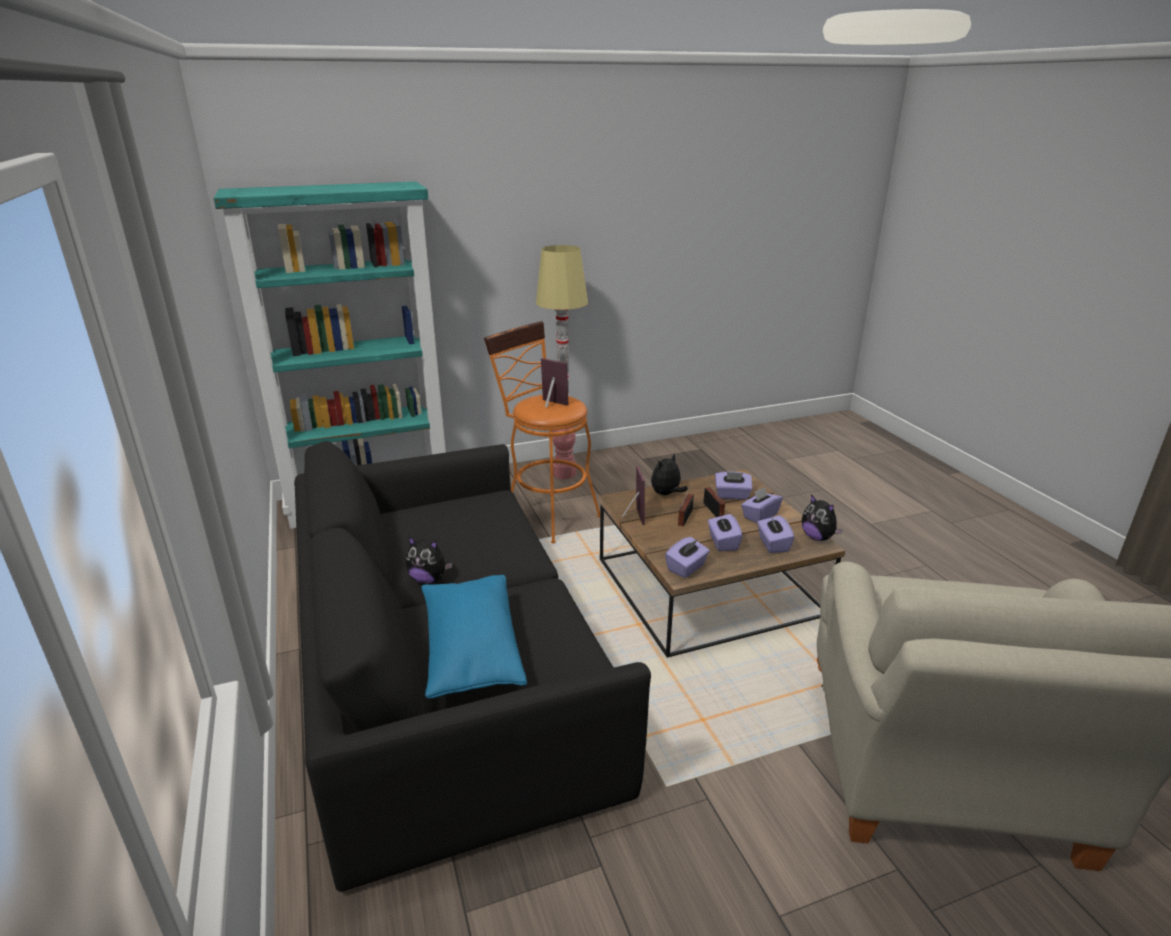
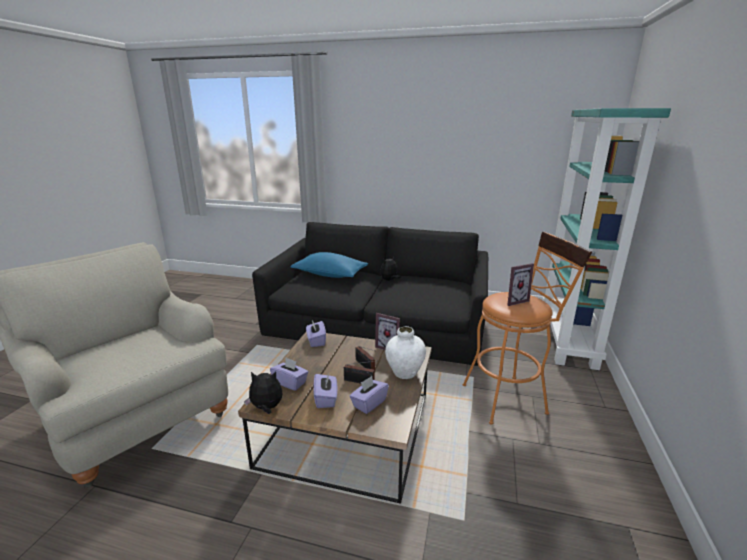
camera: 125 degrees right, 5 degrees down
floor lamp [536,245,588,479] -> none
plush toy [651,454,688,495] -> white vase [385,326,426,379]
purple tissue box [708,513,742,551] -> none

